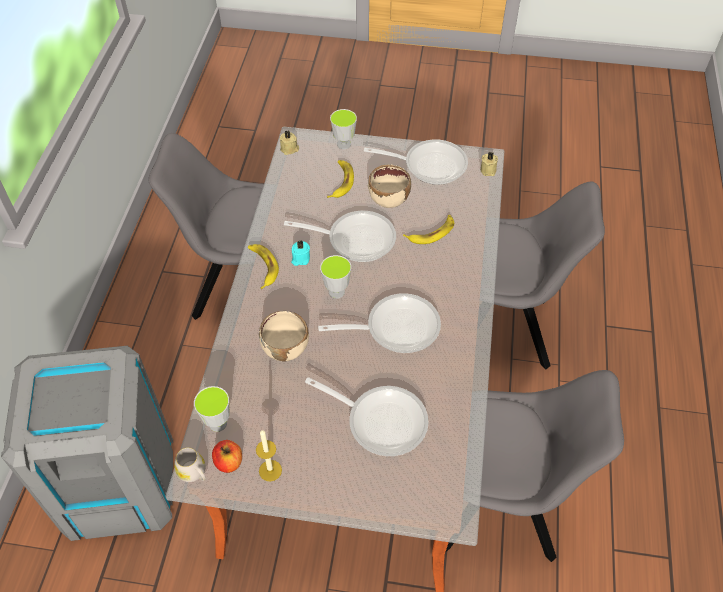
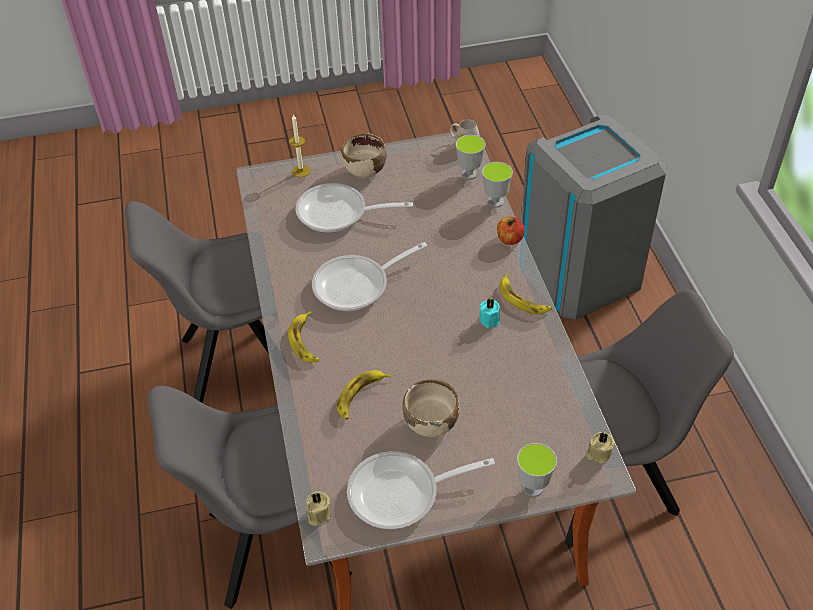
camera: 160 degrees right, 5 degrees down
apple [212,440,242,473] -> apple moved to [497,217,525,245]
candle [256,430,282,481] -> candle moved to [289,114,311,177]
beige bowl [259,311,309,361] -> beige bowl moved to [341,133,386,178]
frying pan [284,211,396,262] -> none
cup [320,255,351,299] -> cup moved to [482,162,513,207]
banana [327,160,354,198] -> banana moved to [288,311,319,362]

